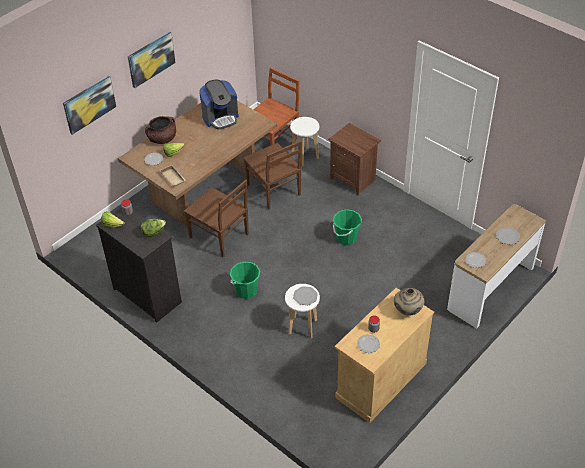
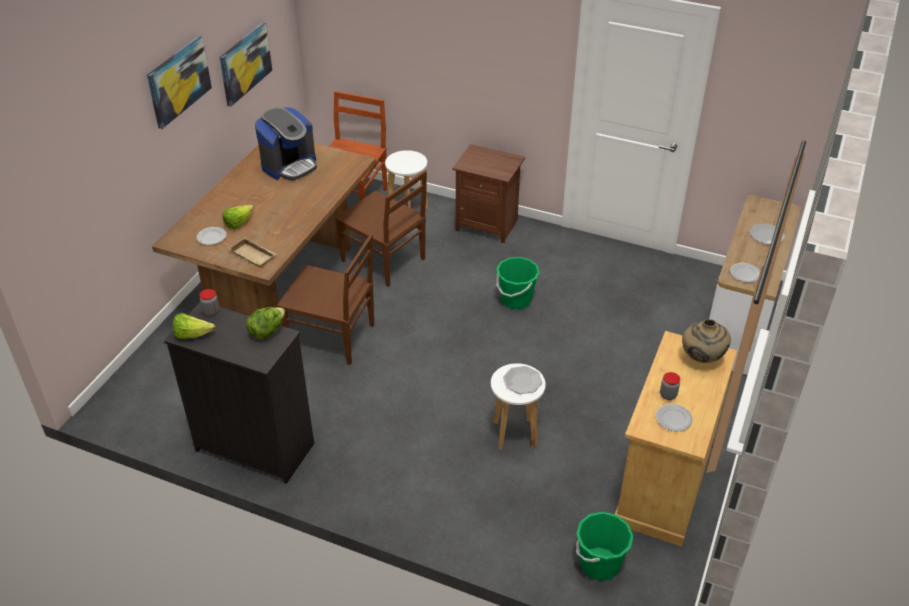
camera: 20 degrees left, 5 degrees down
picture [63,76,116,135] -> picture moved to [219,23,272,107]
brown cooking pot [145,116,176,144] -> none
green bucket [230,261,260,299] -> green bucket moved to [576,512,633,581]

